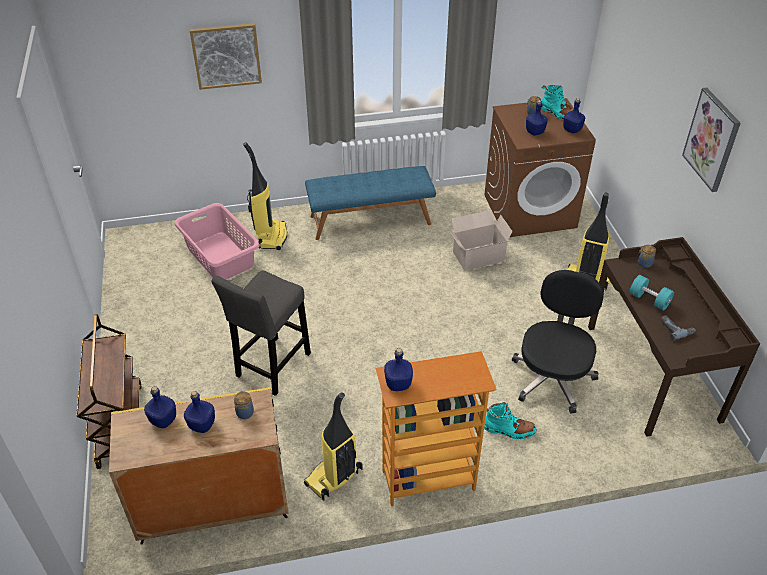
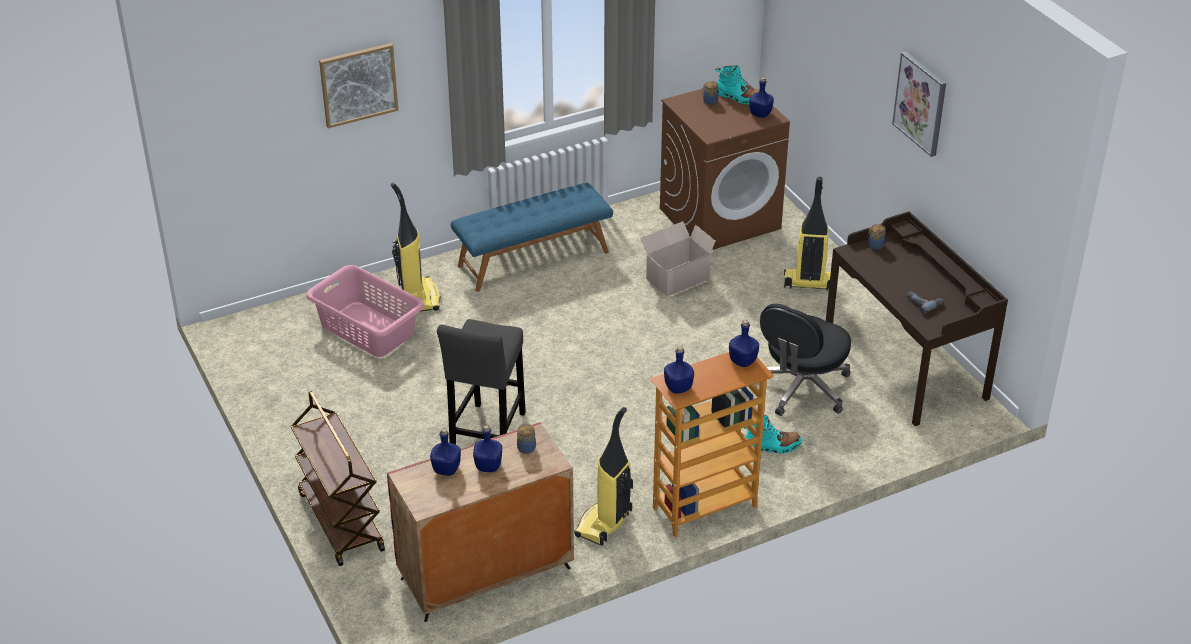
camera: 15 degrees left, 5 degrees down
yellow cabinet [109,387,289,545] -> red cabinet [387,422,574,622]
black office chair [512,270,604,413] -> black office chair turned 150 degrees counterclockwise [760,304,851,416]
blue bottle [526,100,548,135] -> blue bottle moved to [729,320,759,367]
turquoise dumbbell [629,275,674,310] -> none

